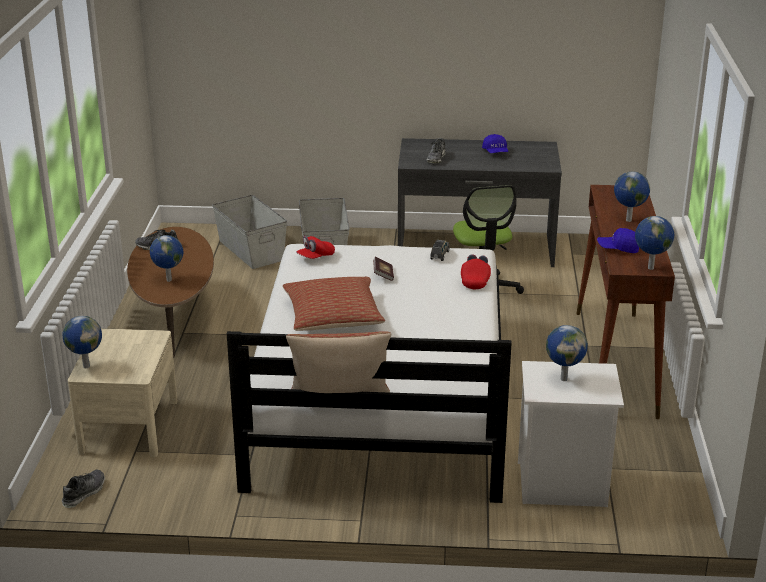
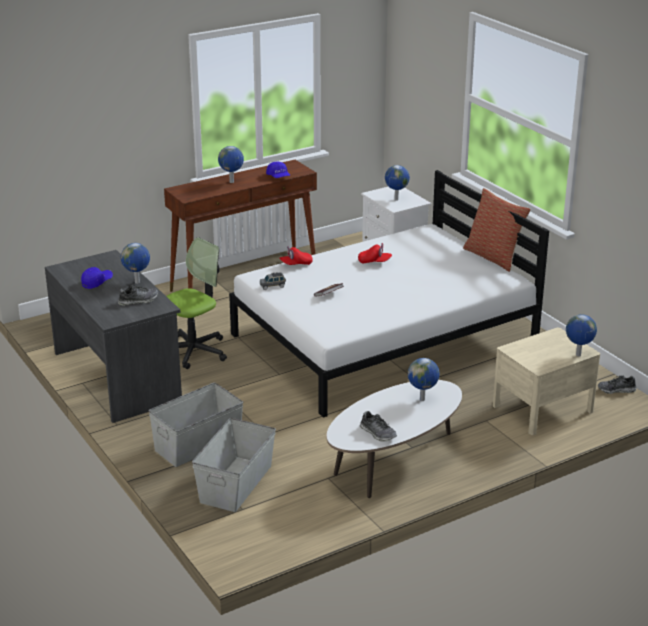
camera: 125 degrees left, 0 degrees up
brown coffee table [127,227,214,358] -> white coffee table [326,380,462,498]
pillow [283,277,385,331] -> none
red cap [296,236,335,259] -> red cap moved to [358,243,392,264]
globe [635,216,674,270] -> globe moved to [121,243,150,284]

